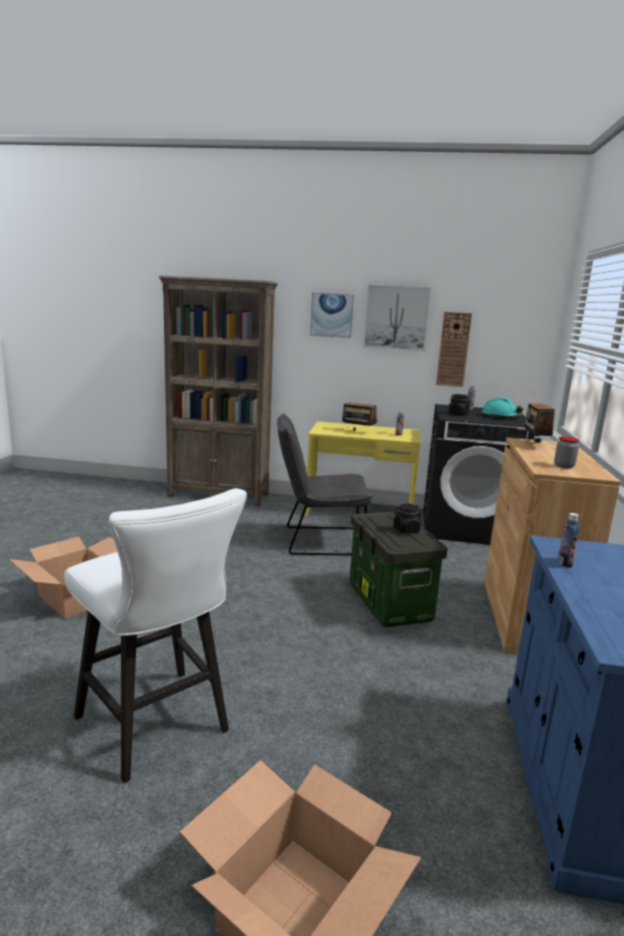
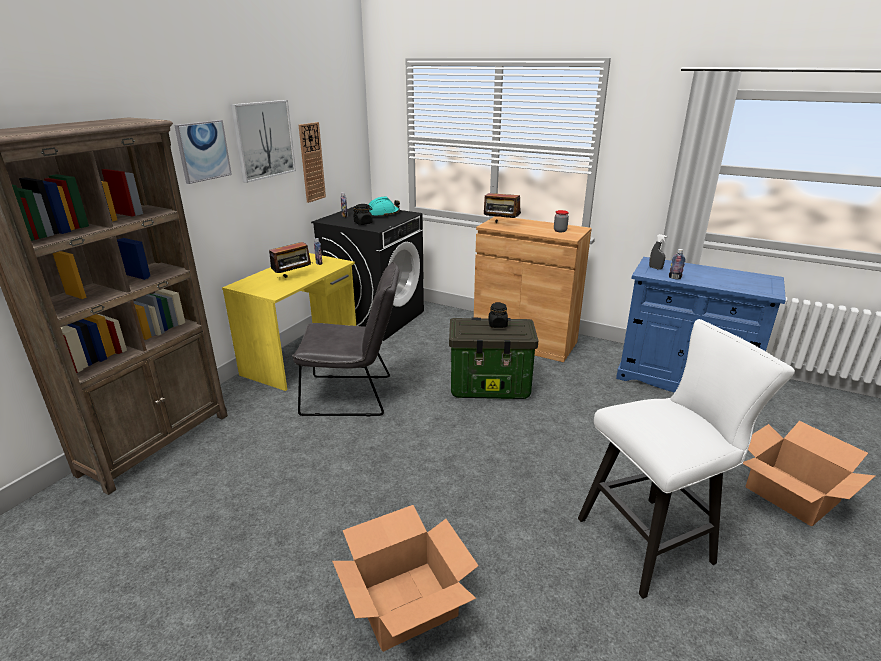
camera: 70 degrees left, 10 degrees up
grey chair [277,414,373,556] -> grey chair turned 105 degrees counterclockwise [292,262,399,416]
none -> grey spray bottle [649,234,668,270]

